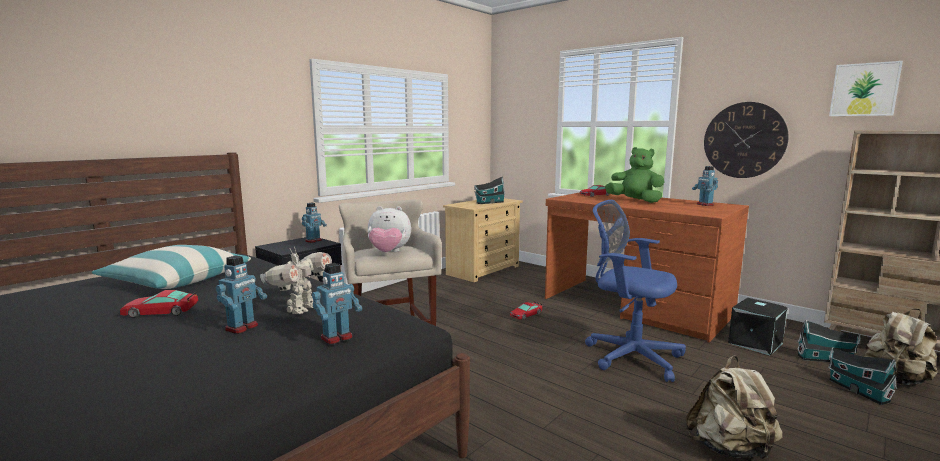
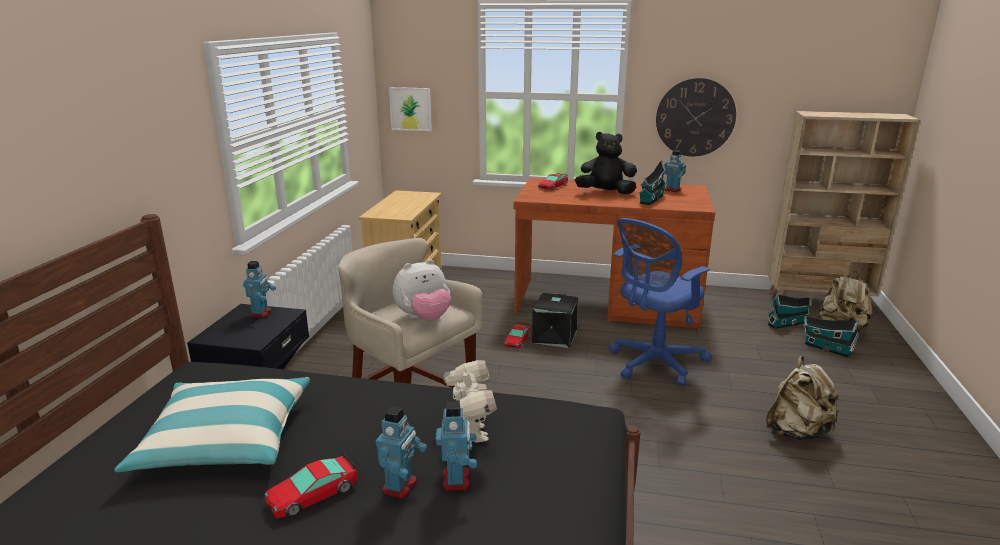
camera: 30 degrees left, 10 degrees up
toy robot [312,263,362,345] -> toy robot moved to [376,406,427,499]
toy house [474,177,505,204] -> toy house moved to [638,159,667,205]
blue office chair [585,200,686,382] -> blue office chair turned 45 degrees counterclockwise [609,218,711,386]
green plush toy [605,147,665,203] -> black plush toy [575,132,637,194]
black storage box [728,298,788,355] -> black storage box moved to [532,293,578,348]
picture [829,61,903,116] -> picture moved to [389,87,432,131]

